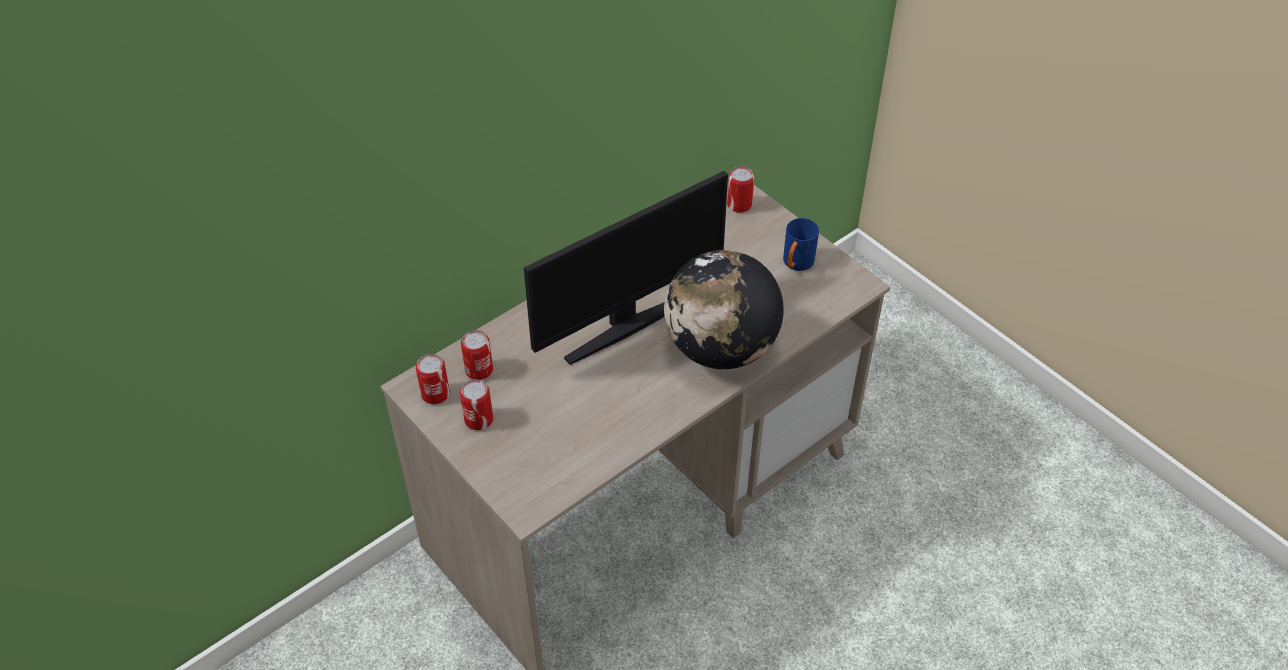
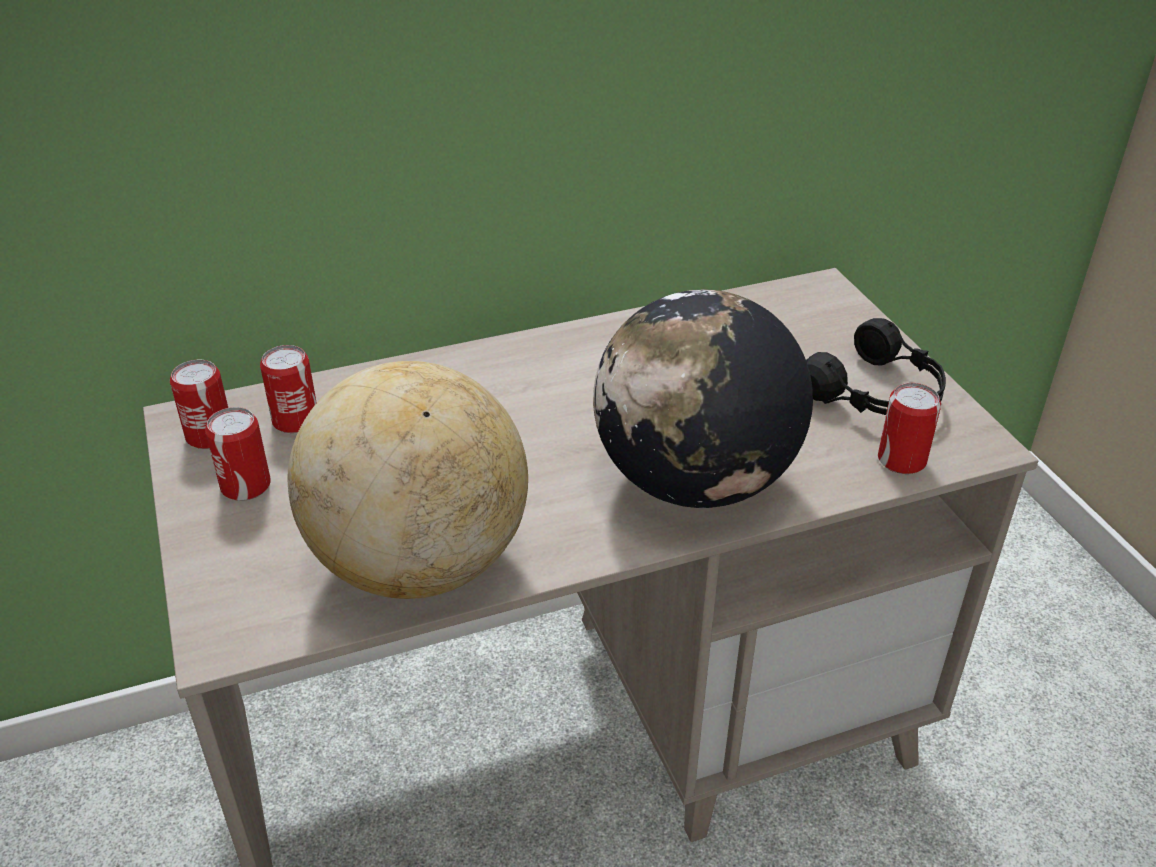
camera: 20 degrees right, 10 degrees down
monitor [524,171,728,365] -> none
can [727,166,754,213] -> can moved to [878,383,941,474]
blue mug [783,218,819,271] -> black headphones [806,318,946,415]
none -> globe [288,361,528,599]

